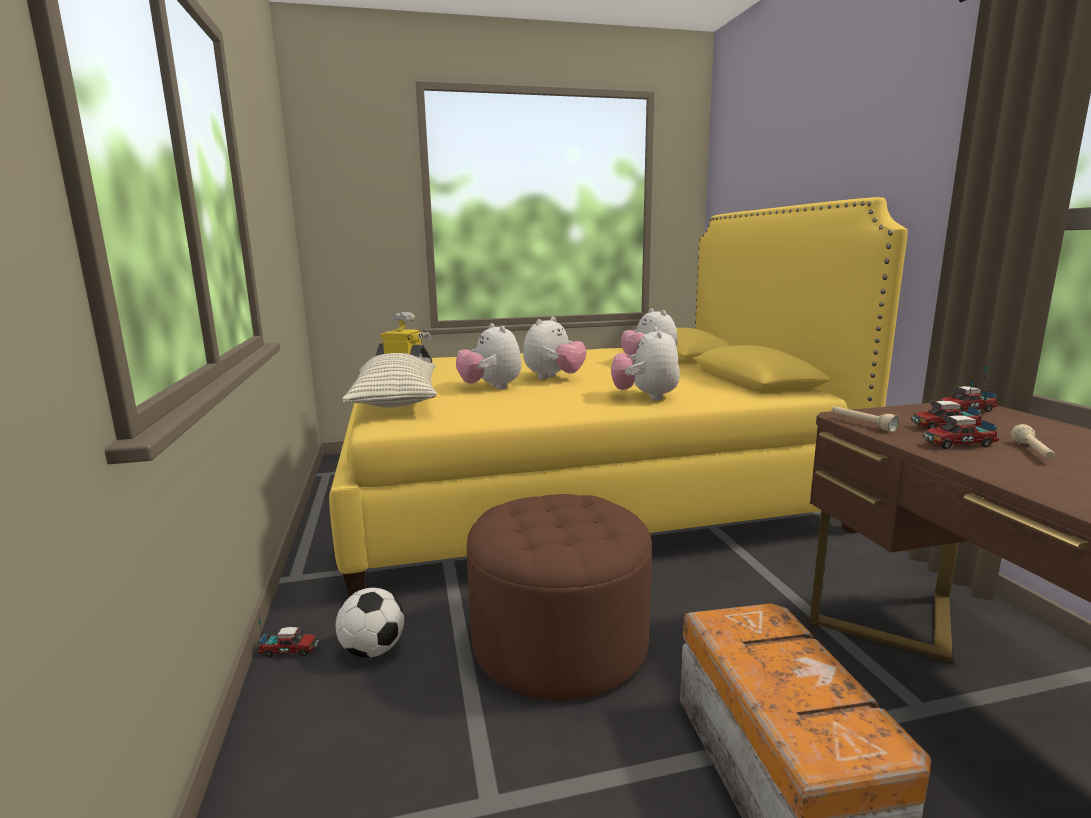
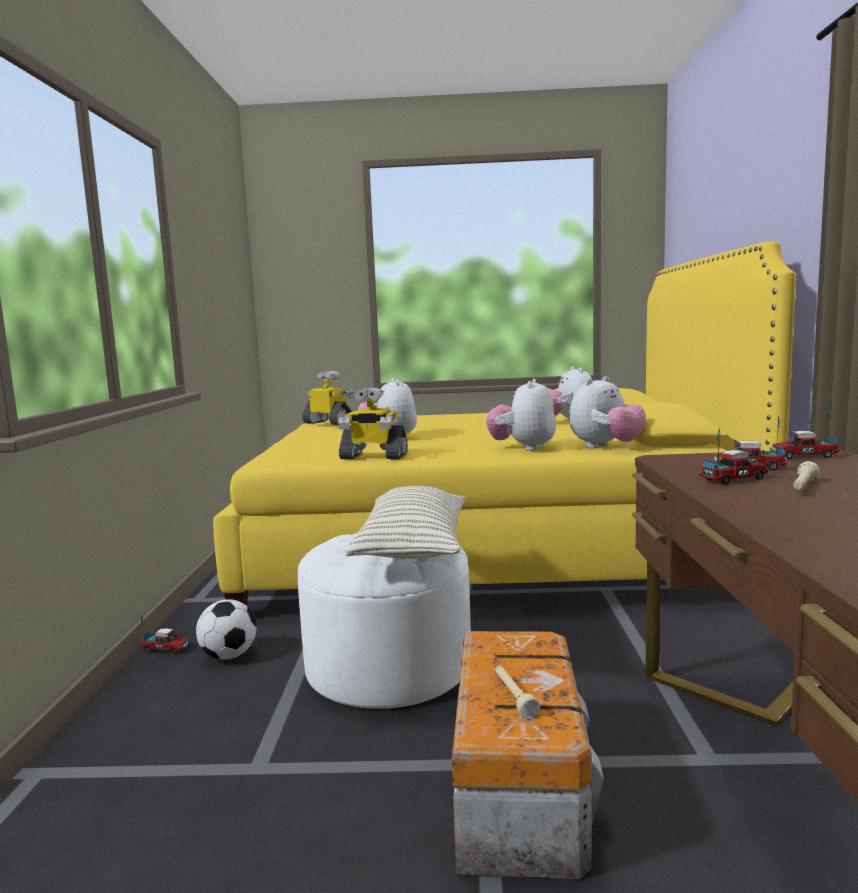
camera: 15 degrees right, 5 degrees down
pillow [342,353,437,408] -> pillow moved to [344,486,465,559]
brown ottoman [467,494,652,700] -> white ottoman [298,533,471,709]
plush toy [523,317,587,379] -> plush toy moved to [569,376,646,448]
beige flashlight [832,406,899,432] -> beige flashlight moved to [495,666,540,719]
toy truck [922,389,999,449] -> toy truck turned 150 degrees clockwise [699,429,768,485]
none -> toy robot [338,388,408,459]

